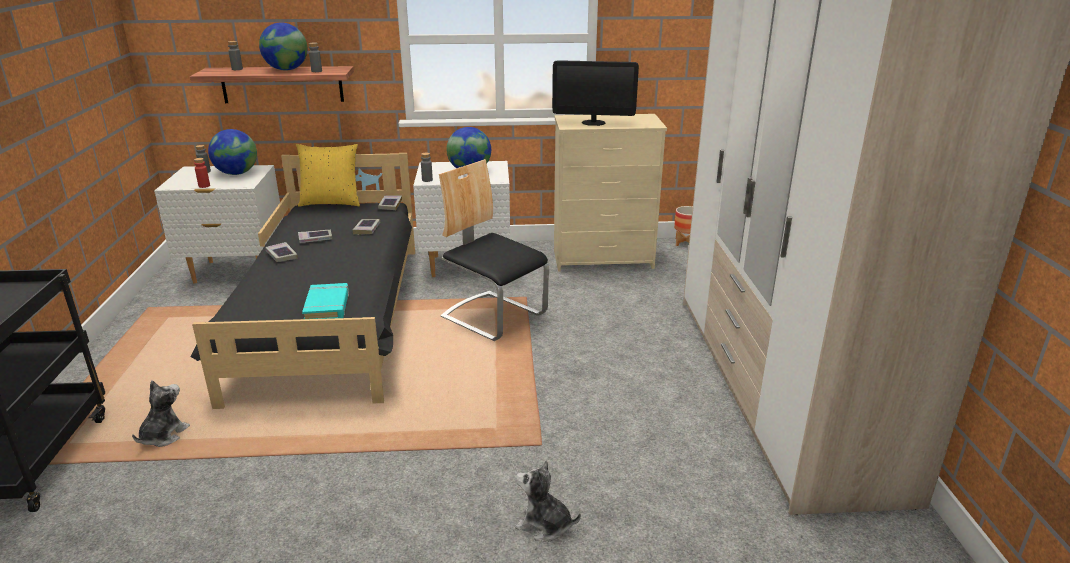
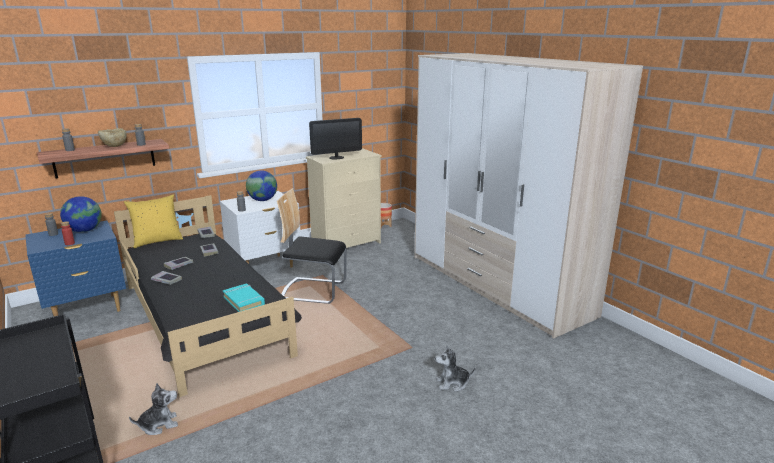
camera: 30 degrees left, 5 degrees down
plush toy [132,381,190,447] -> plush toy turned 75 degrees clockwise [129,383,178,435]
white nightstand [154,165,283,284] -> blue nightstand [25,221,126,316]
globe [259,23,307,71] -> beige bowl [98,128,127,147]

